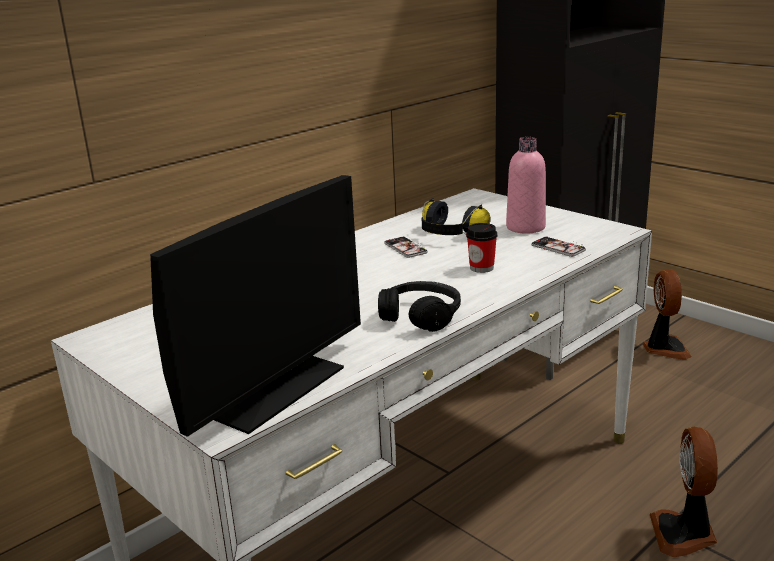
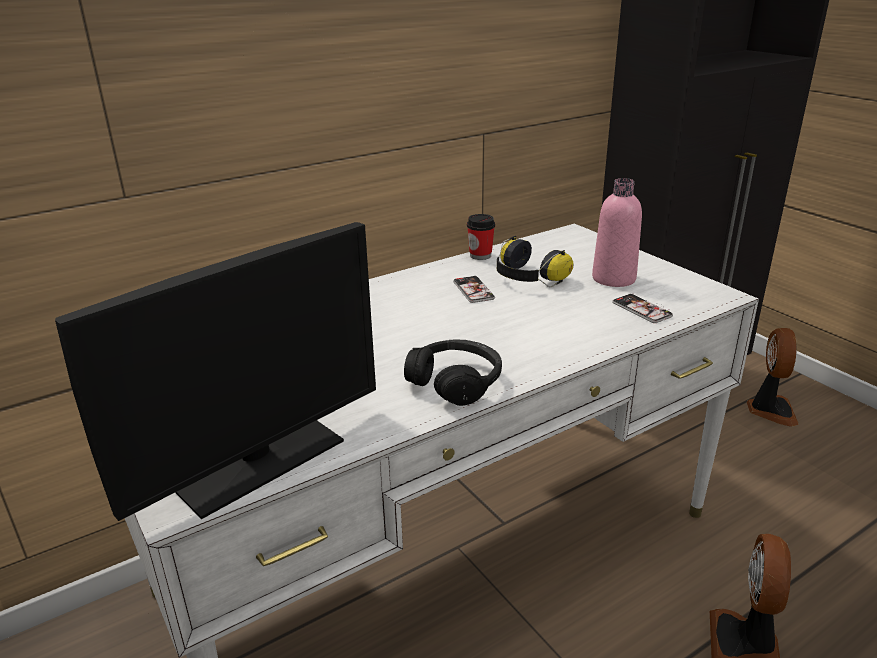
camera: 10 degrees right, 5 degrees up
cup [466,223,498,273] -> cup moved to [467,214,495,260]

